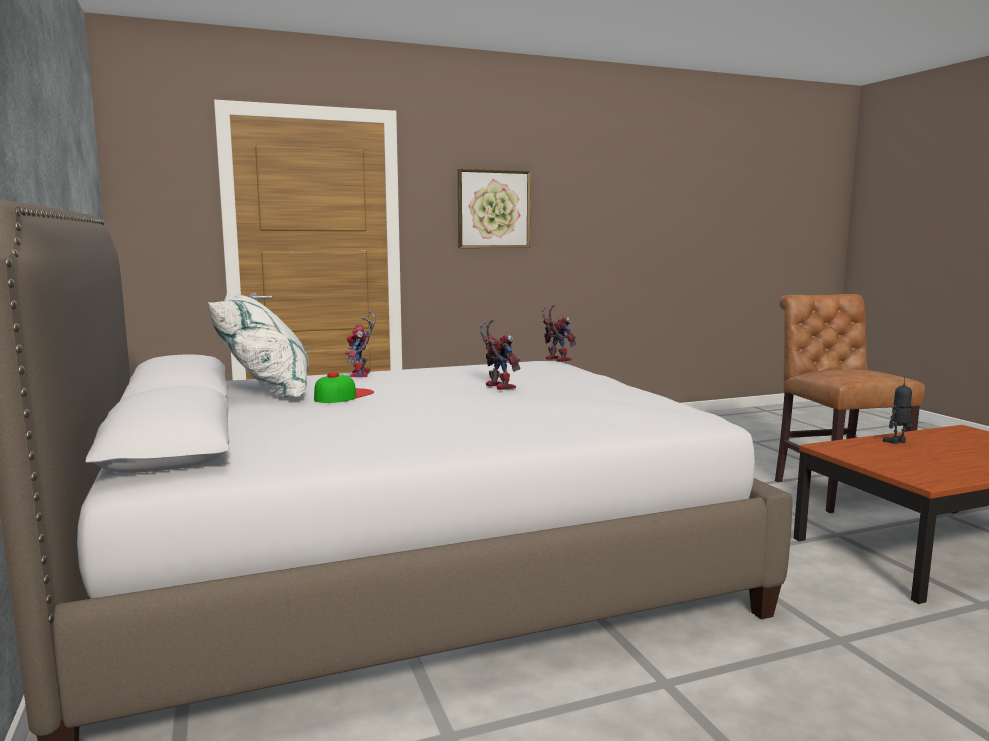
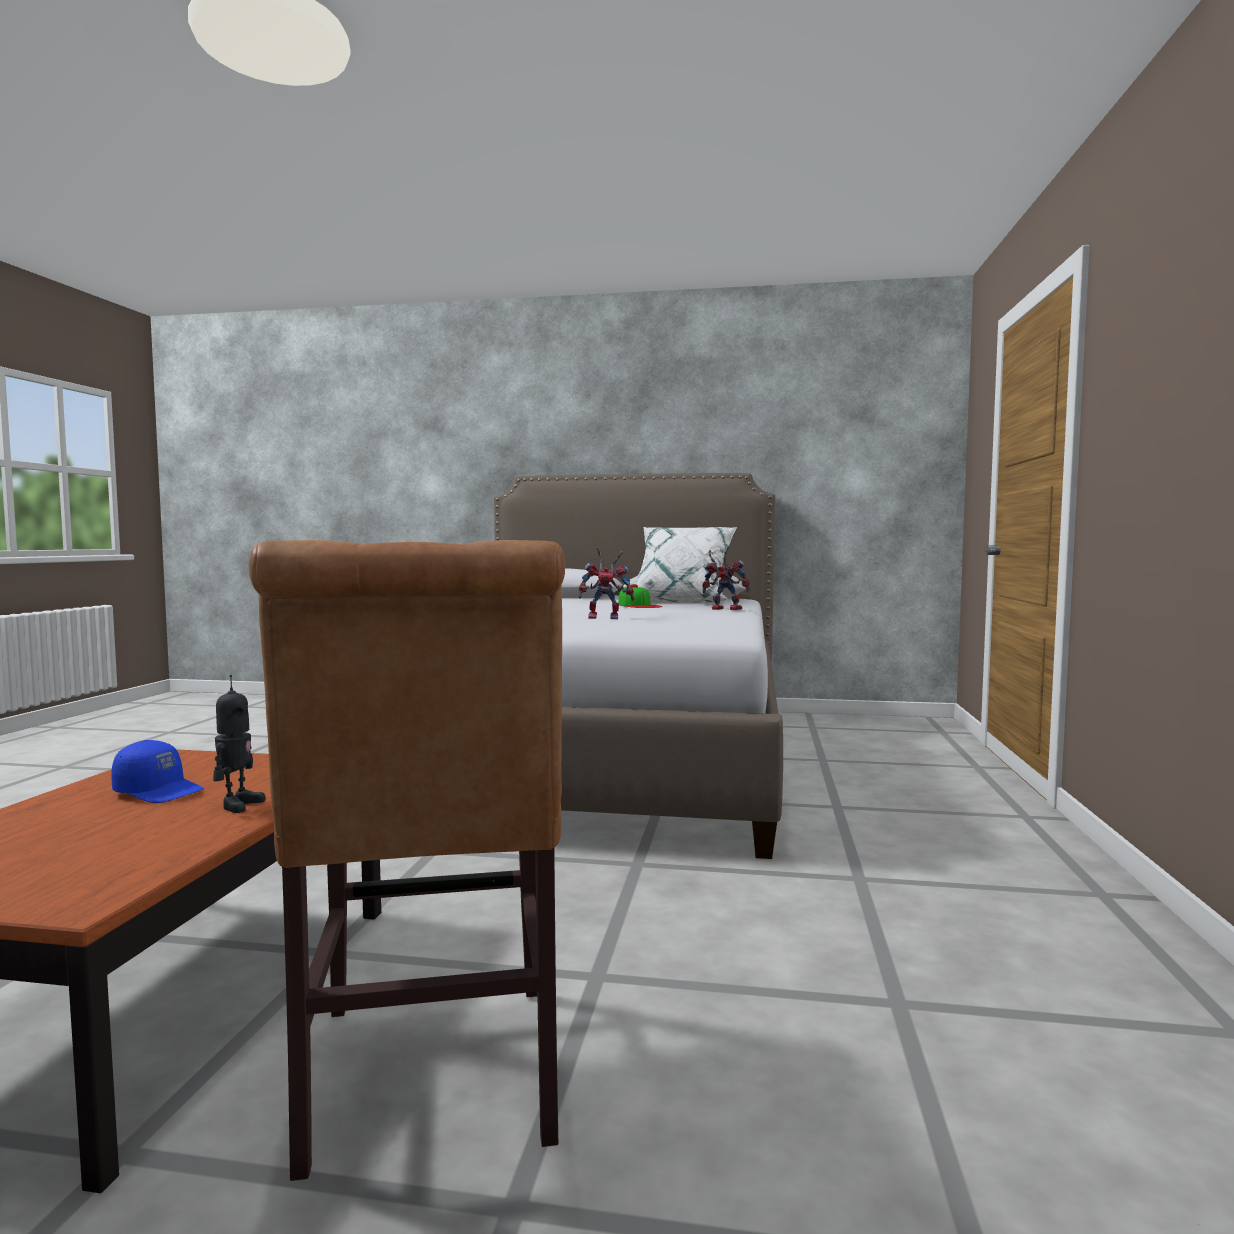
camera: 120 degrees right, 5 degrees down
picture [458,169,531,248] -> none
toy robot [542,304,576,362] -> none
brown chair [775,294,925,513] -> brown chair turned 60 degrees clockwise [249,540,565,1181]
none -> blue cap [111,740,204,803]

